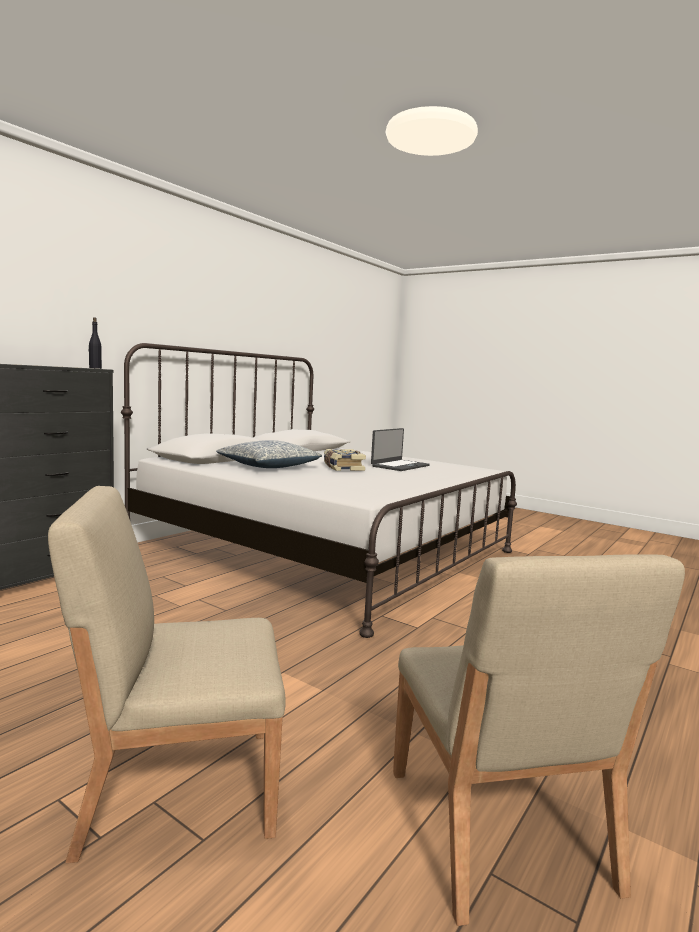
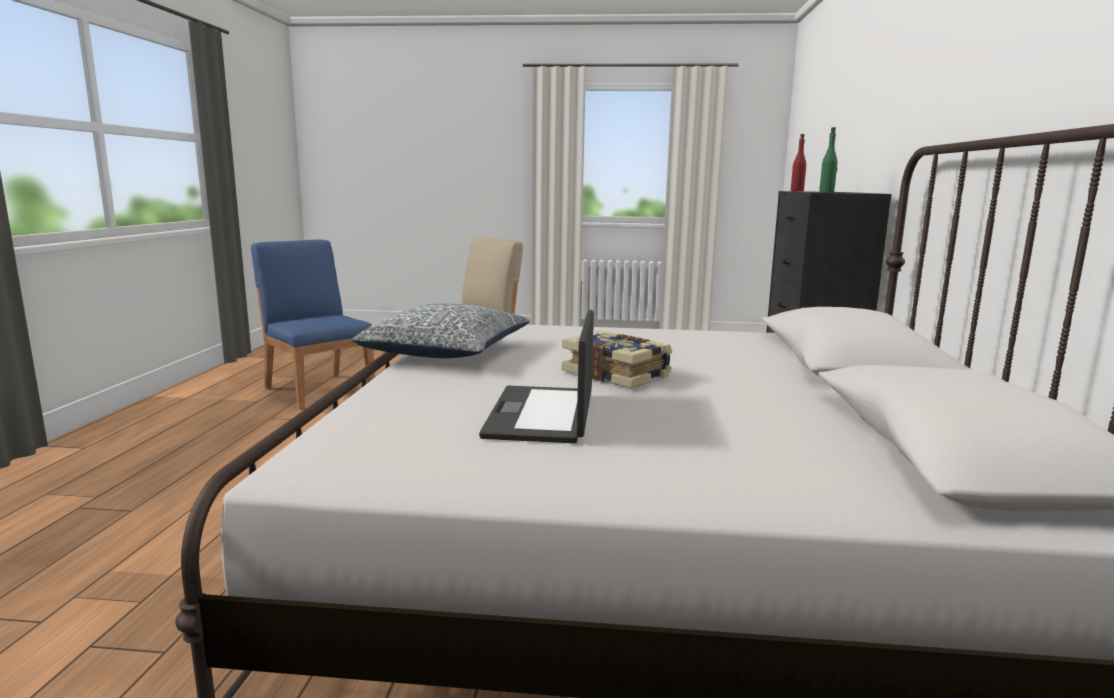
camera: 150 degrees right, 5 degrees up
black bottle [89,317,102,369] -> green bottle [819,127,837,193]
pillow [216,440,322,468] -> pillow moved to [352,303,530,358]
beige chair [393,554,685,926] -> blue chair [251,240,375,409]
none -> red bottle [791,134,806,191]

